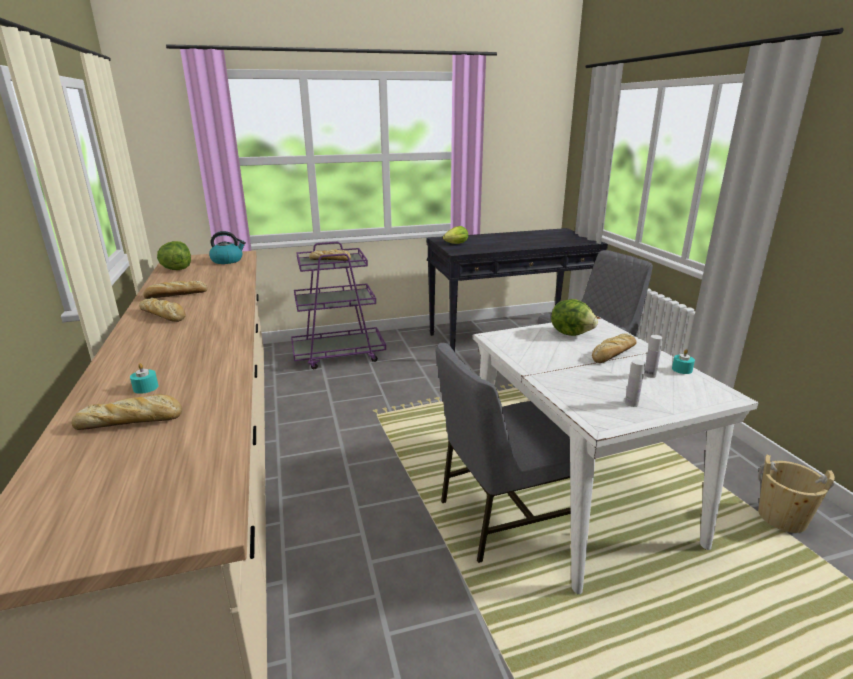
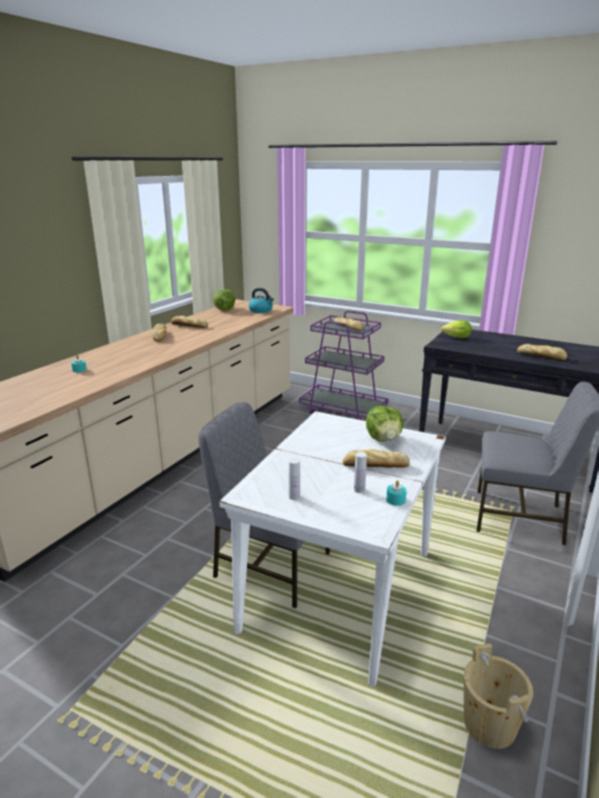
camera: 45 degrees right, 0 degrees up
bread [71,394,182,430] -> bread moved to [517,344,567,360]

